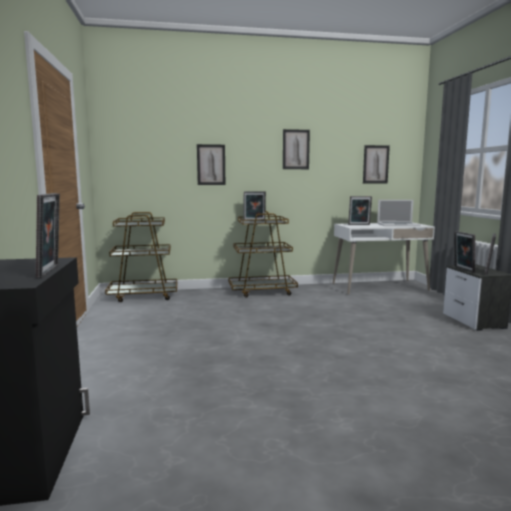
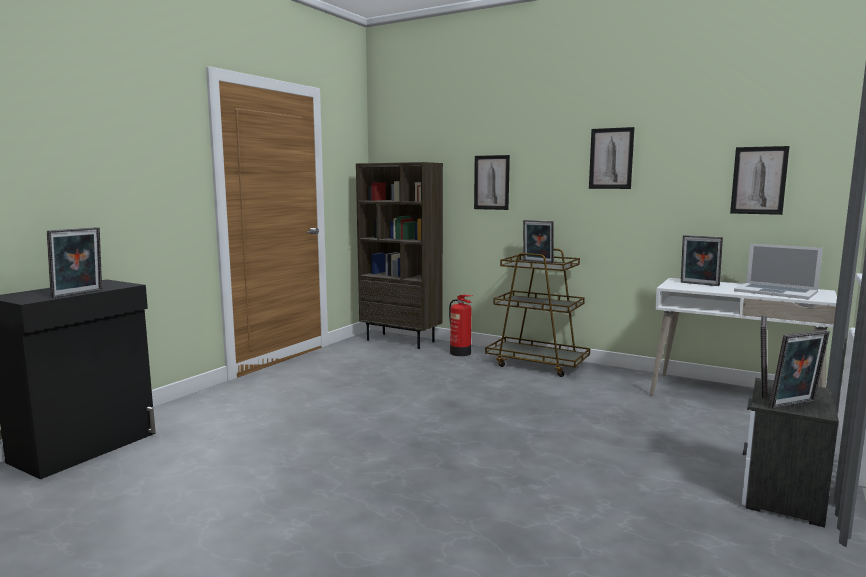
camera: 40 degrees right, 0 degrees up
brown cart [105,212,177,302] -> brown bookcase [356,162,443,349]
none -> fire extinguisher [449,295,472,356]

